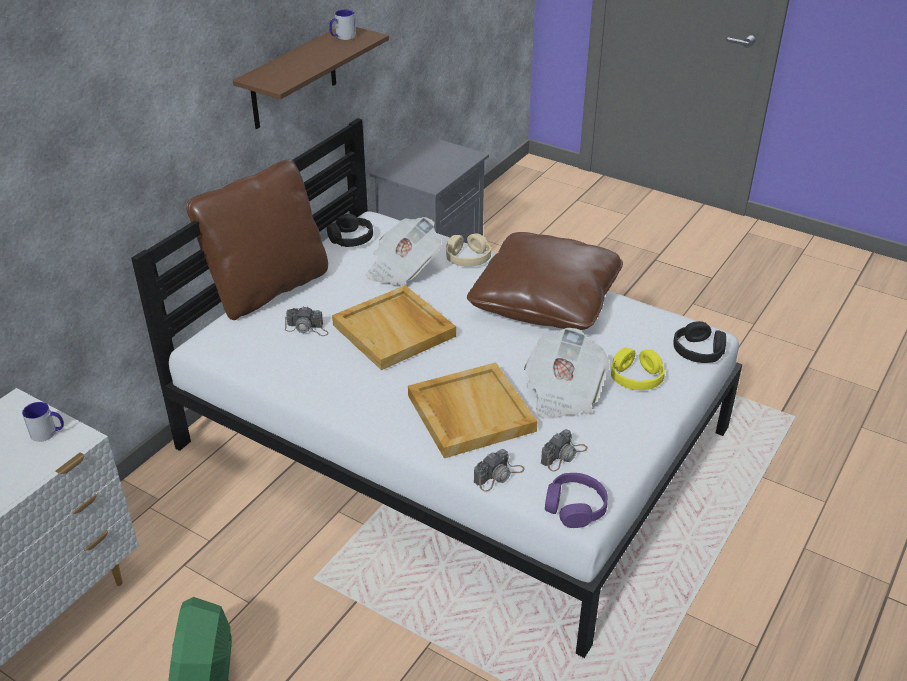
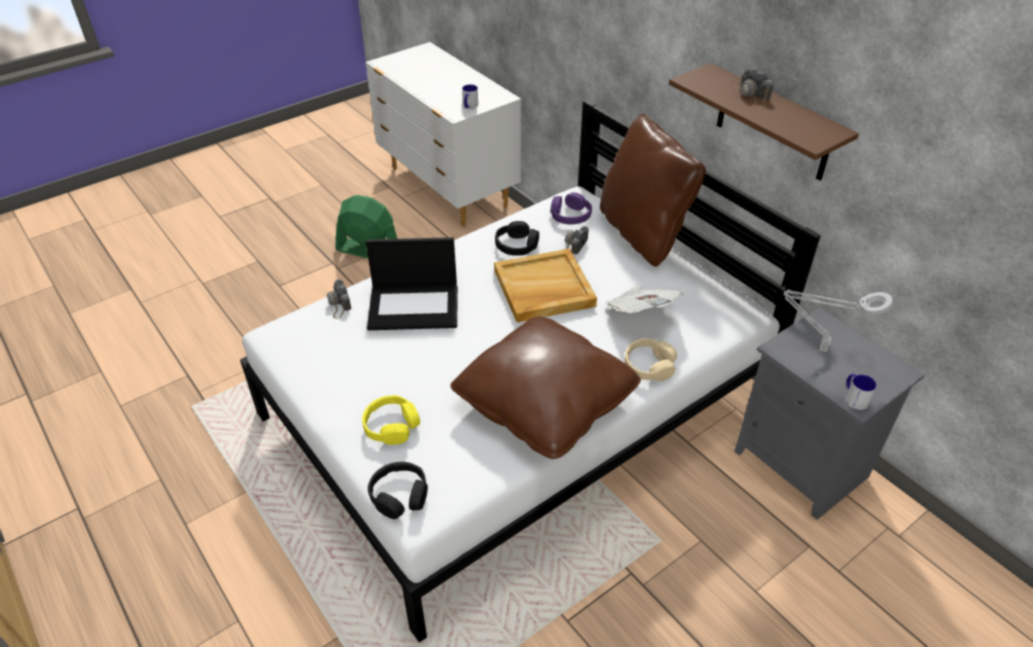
camera: 110 degrees right, 5 degrees up
black headphones [327,214,373,247] -> black headphones moved to [495,221,539,256]
mug [329,9,356,40] -> mug moved to [845,374,877,410]
beige tray [408,363,538,458] -> laptop [366,237,458,330]
newspaper [524,328,610,419] -> none
camera [541,429,588,472] -> camera moved to [734,69,774,107]
purple headphones [545,473,608,528] -> purple headphones moved to [551,192,592,224]
none -> grey table lamp [784,289,893,352]

